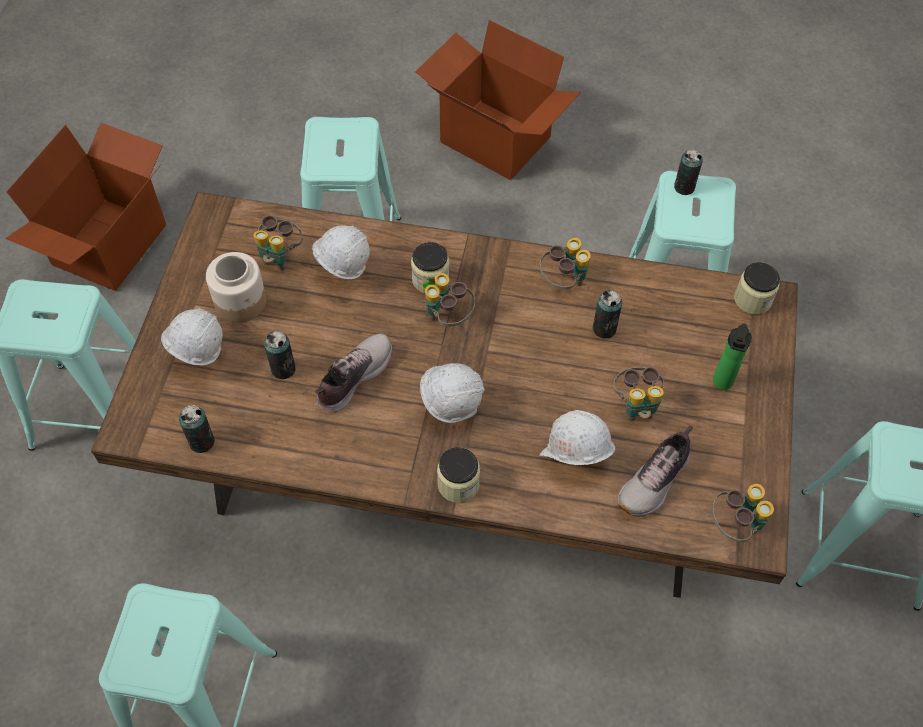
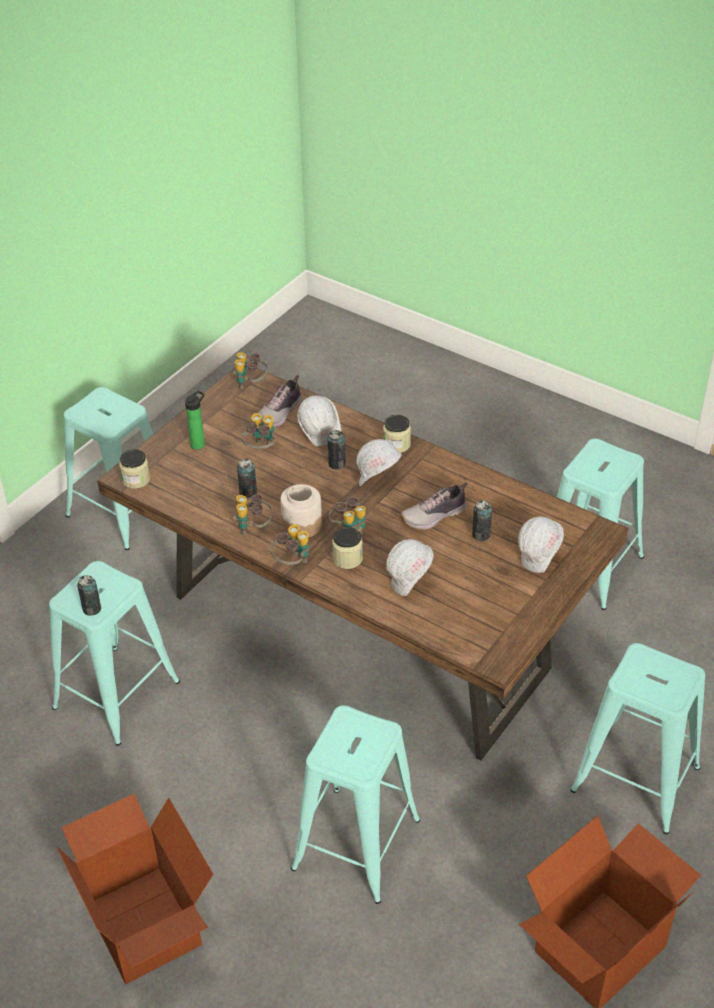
camera: 155 degrees left, 15 degrees down
can [179,405,215,453] -> can moved to [328,430,346,470]
jar [206,252,266,323] -> jar moved to [280,484,322,537]
binoculars [253,215,303,270] -> binoculars moved to [271,524,309,565]
shoe [617,425,693,517] -> shoe turned 150 degrees clockwise [258,375,302,428]

